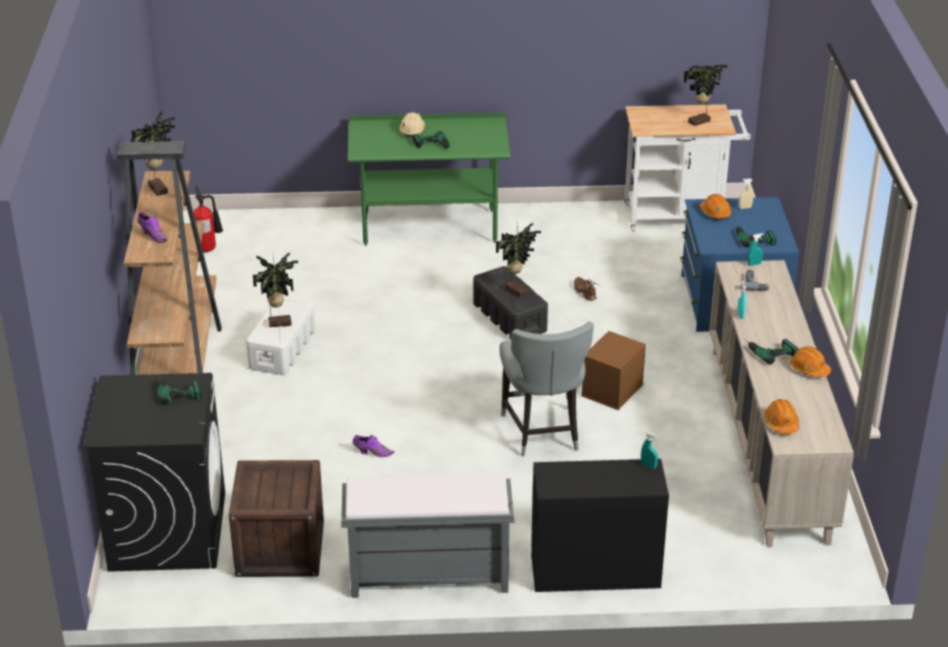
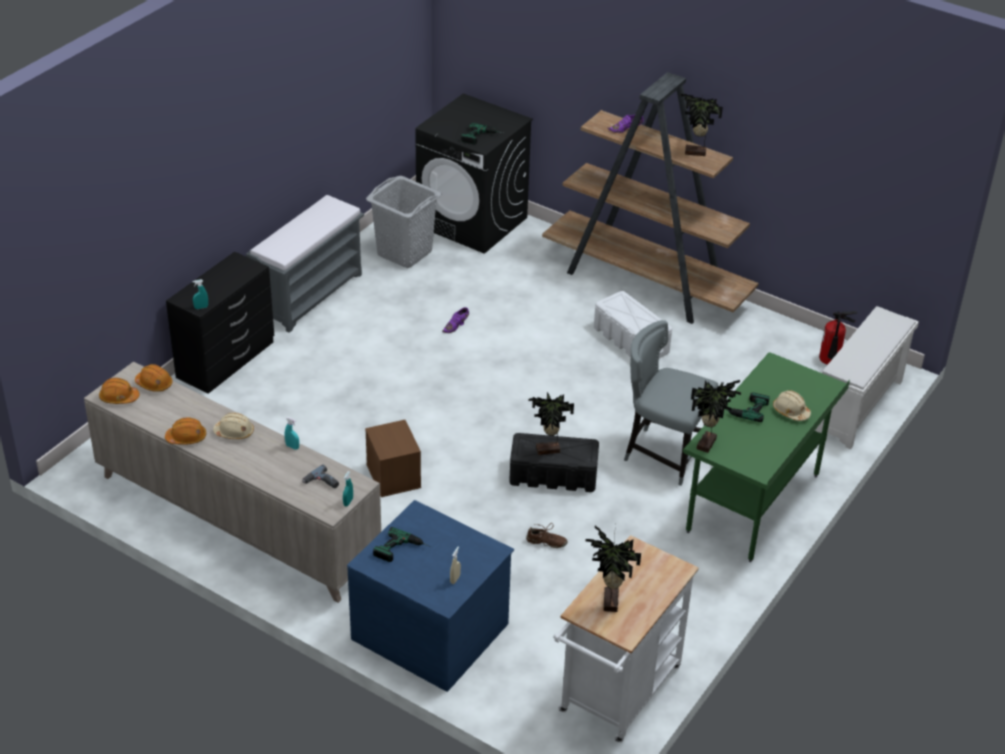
camera: 125 degrees right, 5 degrees up
crate [229,460,324,577] -> grey laundry basket [366,176,441,268]
potted plant [253,251,298,327] -> potted plant moved to [691,380,741,453]
grey chair [499,322,594,456] -> grey chair moved to [624,320,719,486]
orange hard hat [699,194,732,220] -> orange hard hat moved to [99,378,140,404]
power drill [744,339,798,365] -> beige hard hat [213,412,254,440]
none -> white shoe rack [815,306,919,449]

